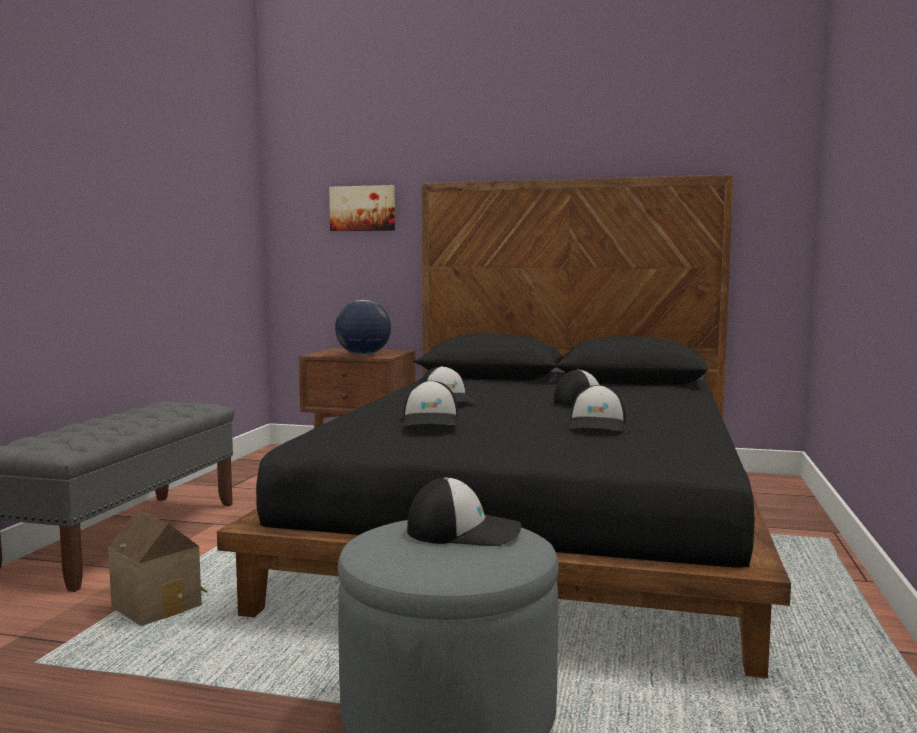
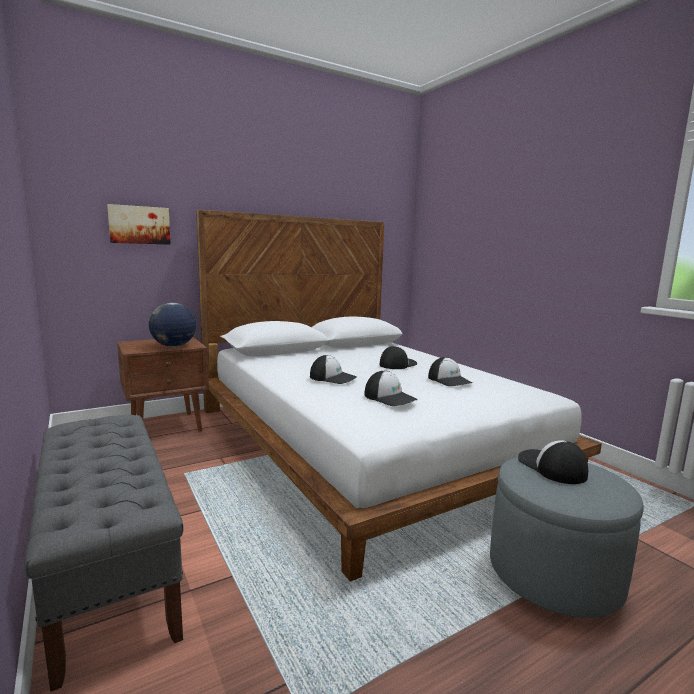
camera: 45 degrees left, 5 degrees up
toy house [108,510,207,626] -> none
black bed [217,175,791,678] -> white bed [196,210,602,582]
cap [407,477,521,546] -> cap turned 75 degrees counterclockwise [518,440,588,484]

